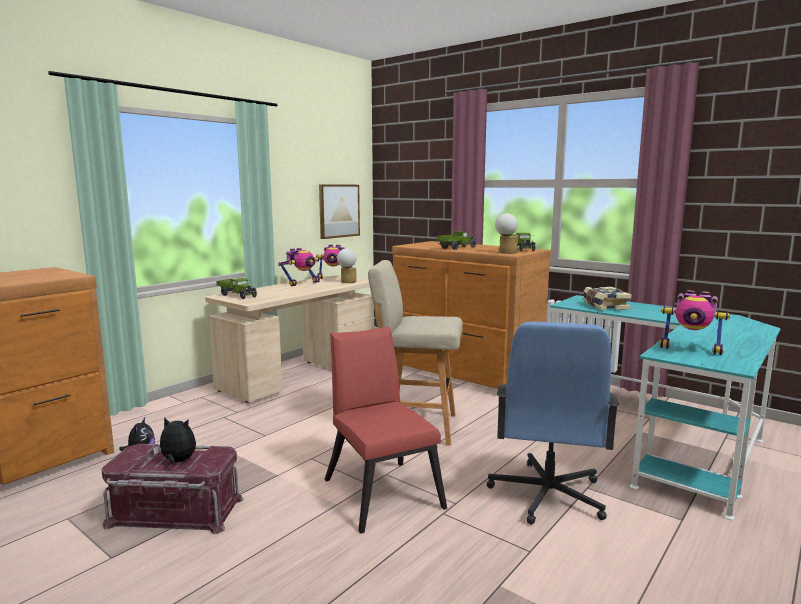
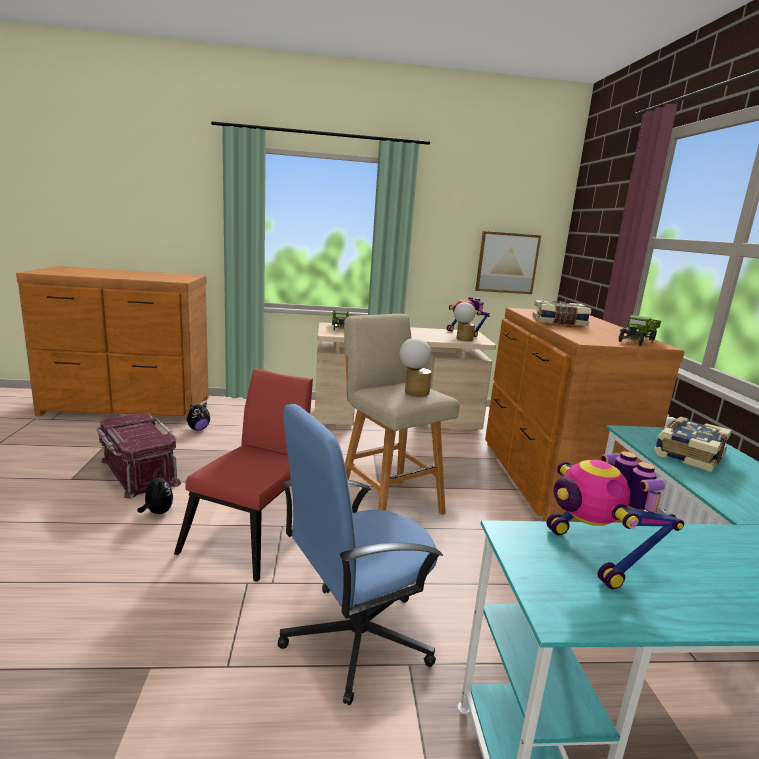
camera: 45 degrees right, 5 degrees up
plush toy [153,417,196,463] -> plush toy moved to [137,471,173,514]
toy robot [278,248,320,286] -> none
toy truck [437,231,476,250] -> book [532,300,591,326]
table lamp [495,213,518,254] -> table lamp moved to [399,338,432,396]

